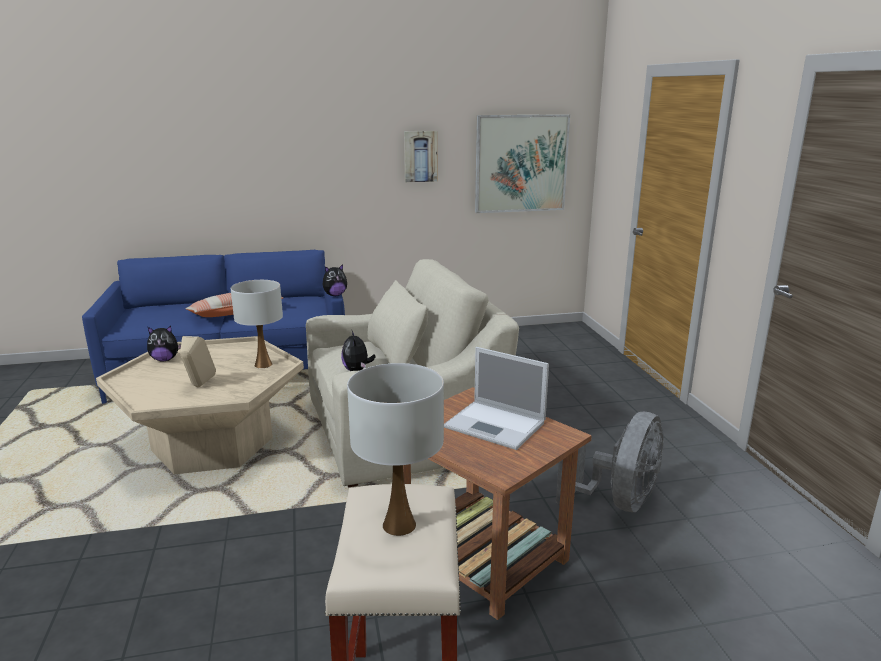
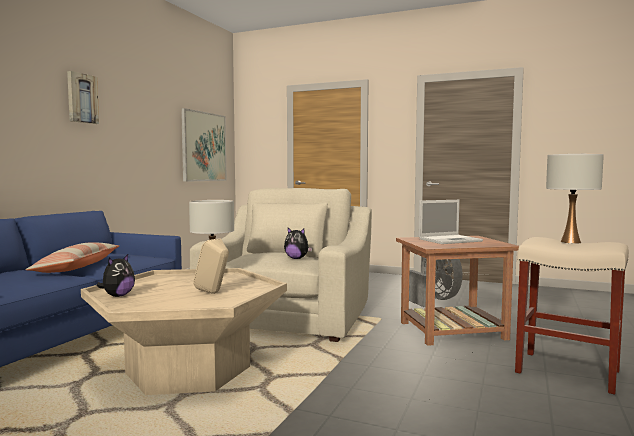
camera: 55 degrees left, 15 degrees down
plush toy [323,264,347,296] -> none
picture [404,131,437,182] -> picture moved to [67,71,99,124]

